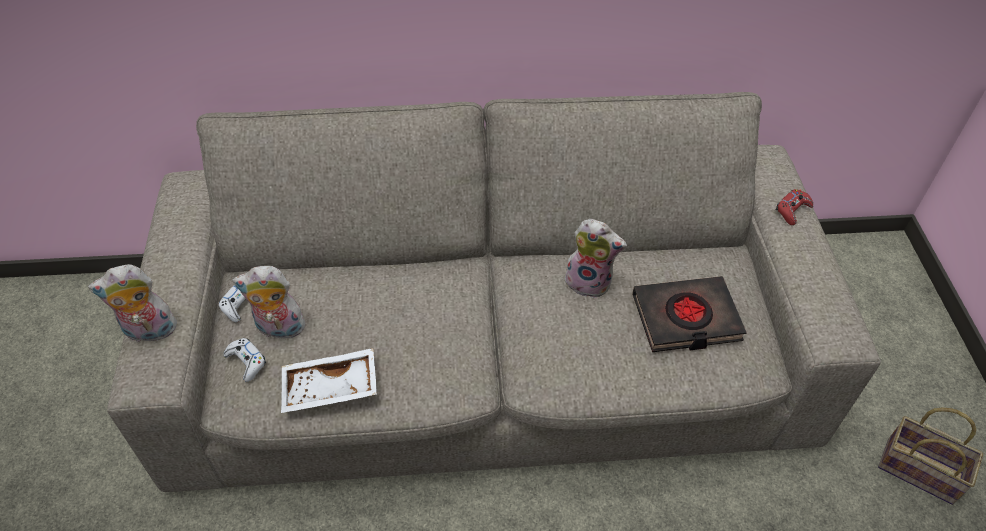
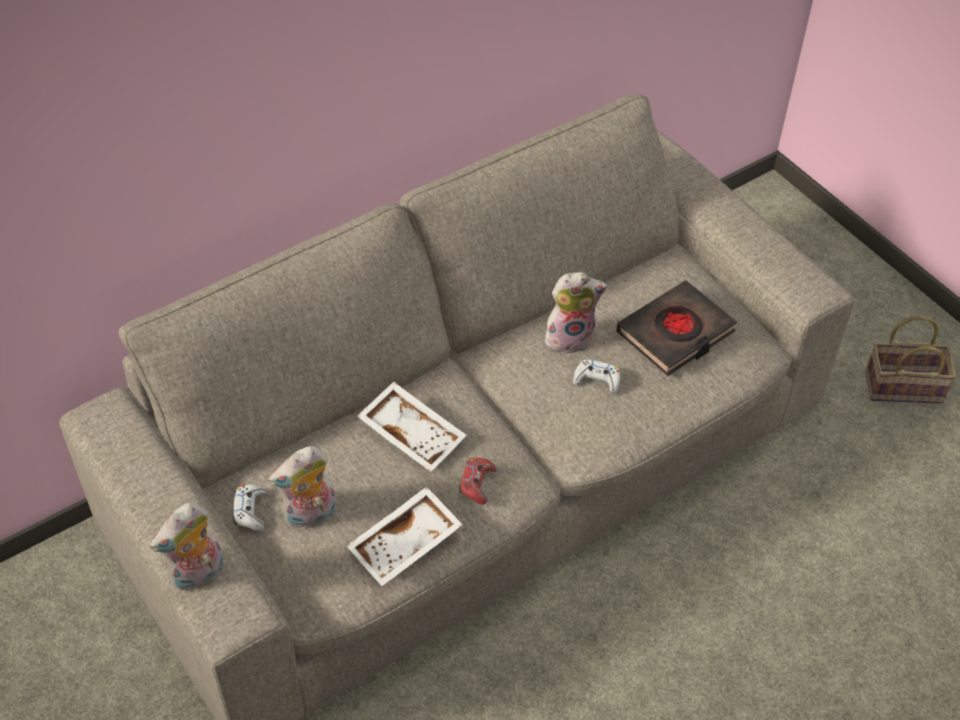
camera: 30 degrees left, 0 degrees up
white game controller [223,338,266,382] -> white game controller moved to [573,359,620,394]
red game controller [775,189,814,225] -> red game controller moved to [459,457,497,505]
none -> white tray [357,382,466,472]

